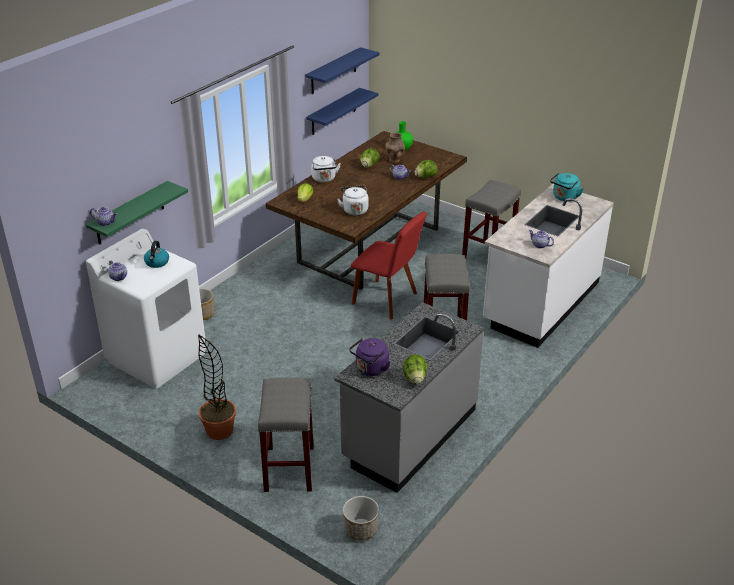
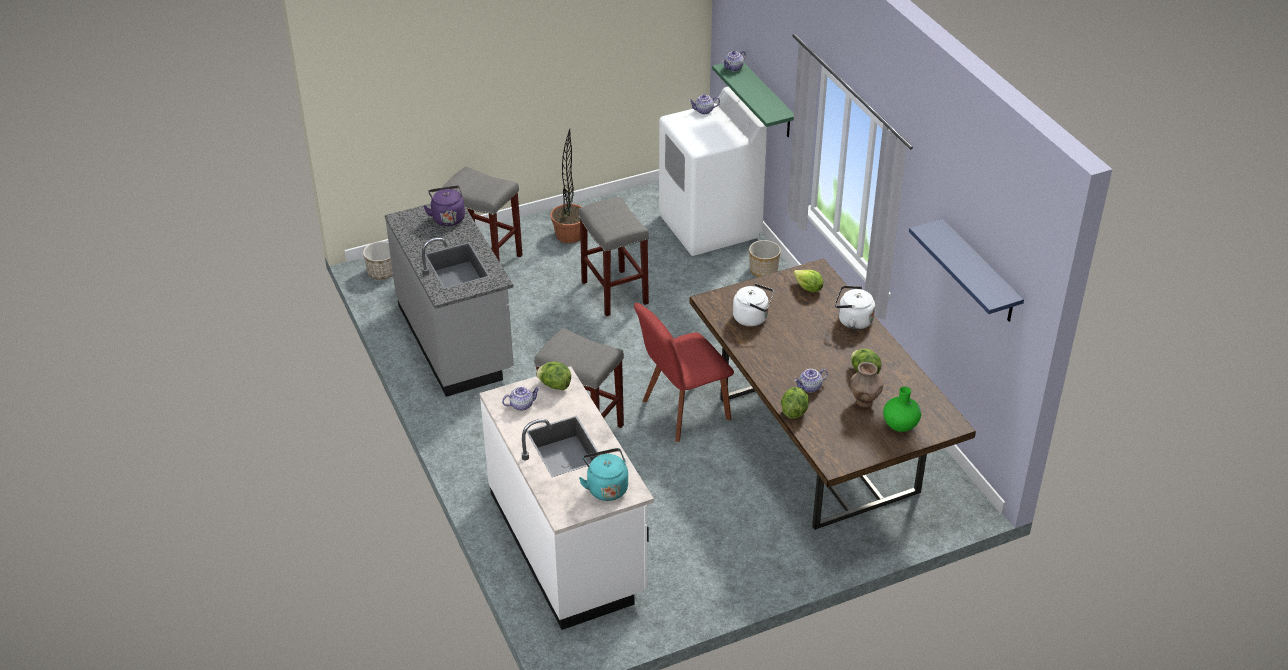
camera: 120 degrees right, 5 degrees up
kettle [144,241,169,268] -> none
blue shelf [306,88,378,135] -> none
lettuce [403,354,427,384] -> lettuce moved to [536,361,571,390]
grey stool [462,180,521,259] -> grey stool moved to [579,197,649,316]

